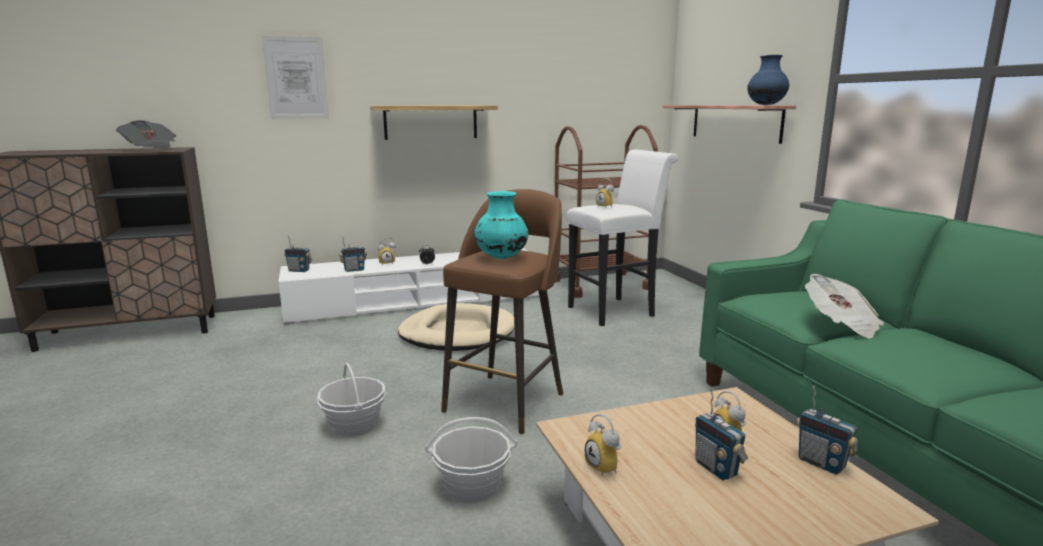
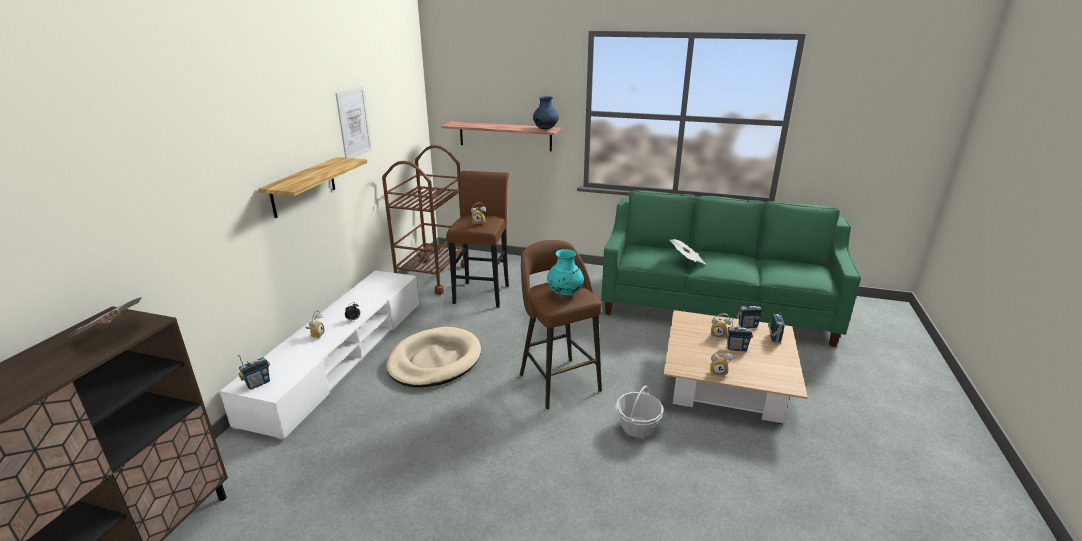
camera: 55 degrees left, 10 degrees up
picture [262,36,329,119] -> picture moved to [335,86,372,158]
basket [317,363,386,436] -> none
radio [339,236,367,272] -> radio moved to [768,312,785,342]
white stool [567,149,678,326] -> brown stool [446,171,509,308]

